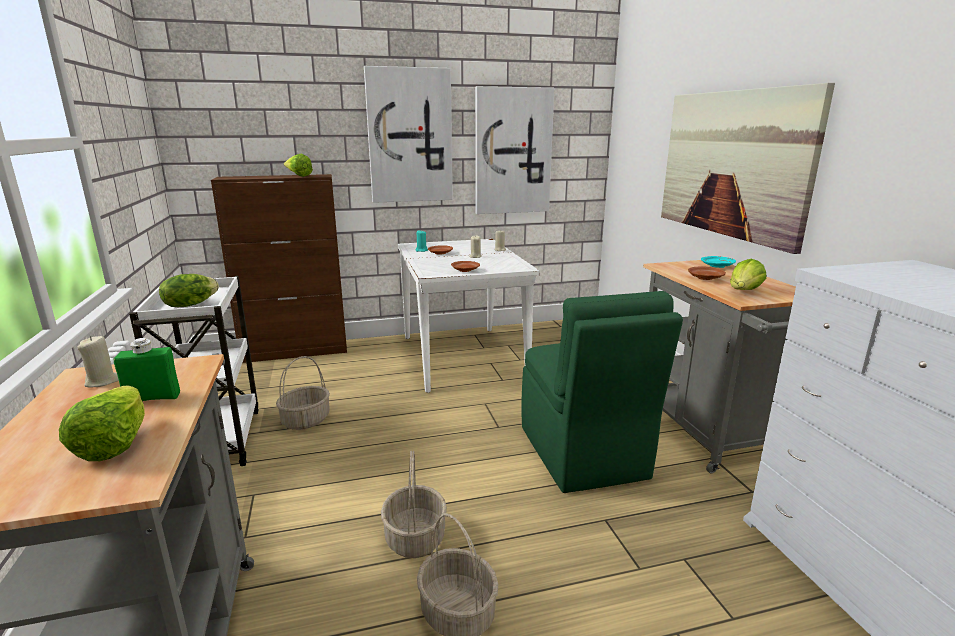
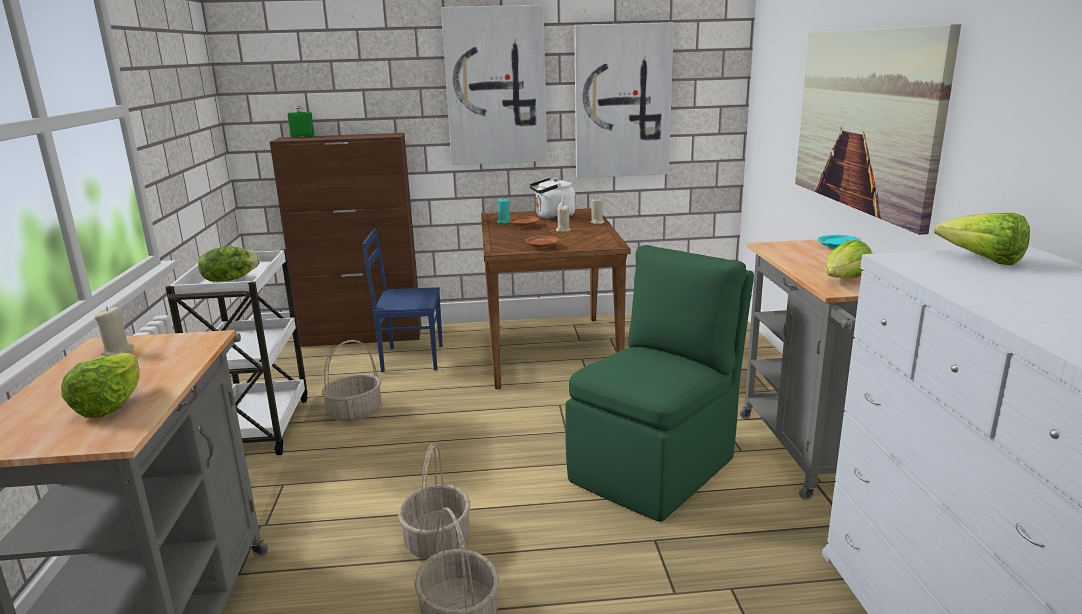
camera: 10 degrees right, 0 degrees up
green bottle [113,338,180,401] -> green bottle moved to [287,106,314,137]
lettuce [284,154,313,177] -> lettuce moved to [934,213,1030,265]
white dining table [398,239,540,393] -> brown dining table [481,208,631,389]
green chair [521,291,683,493] -> green chair turned 135 degrees counterclockwise [565,245,754,522]
brown plate [688,267,726,280] -> none
none -> blue chair [362,228,443,372]
none -> white kettle [529,178,576,219]

